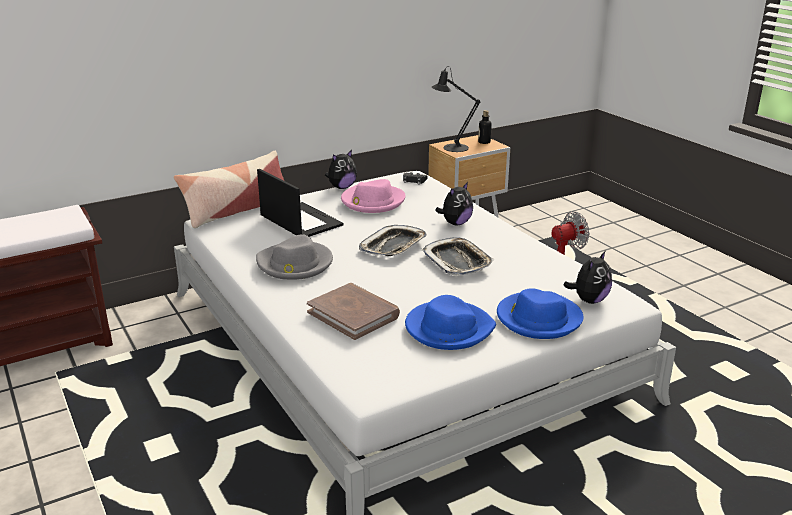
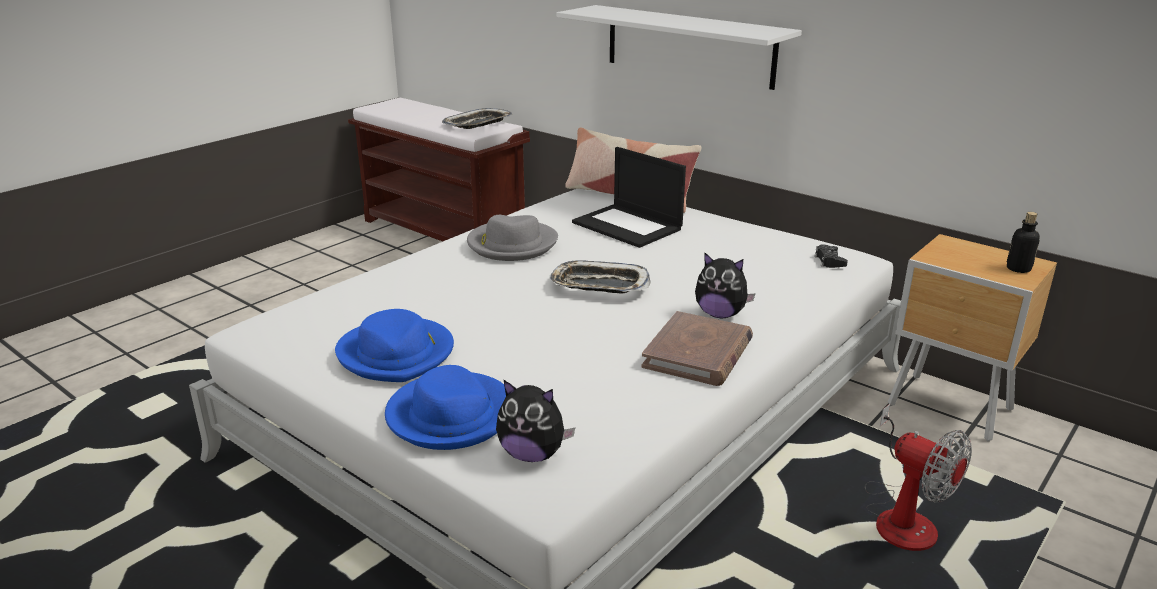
camera: 70 degrees right, 0 degrees up
laptop [257,169,343,237] -> laptop turned 105 degrees clockwise [572,147,686,248]
brown book [307,283,400,340] -> brown book moved to [641,311,753,386]
plush toy [325,150,357,189] -> none
pink hat [341,179,406,213] -> none
tray [422,237,495,276] -> tray moved to [442,108,513,129]
black table lamp [432,66,480,152] -> none
none -> white shelf [557,5,802,90]

